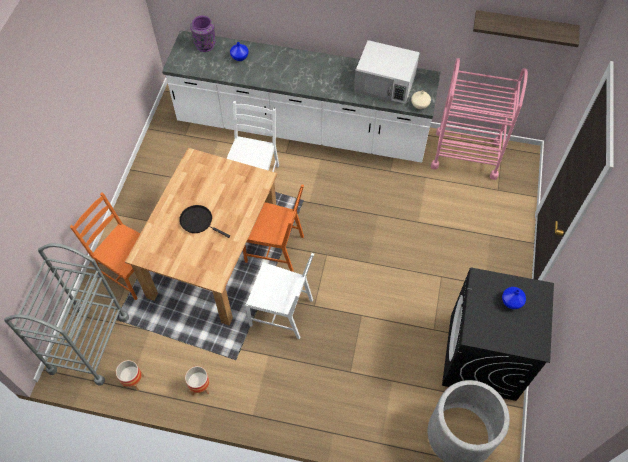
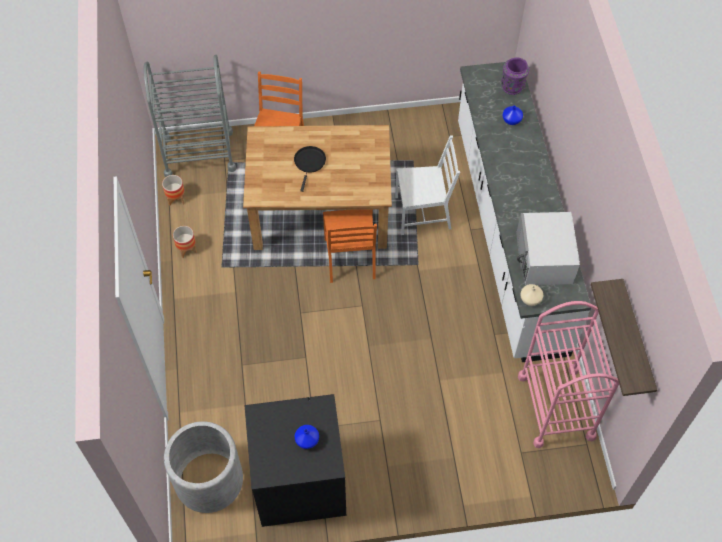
camera: 70 degrees right, 0 degrees up
white chair [245,253,314,339] -> none

